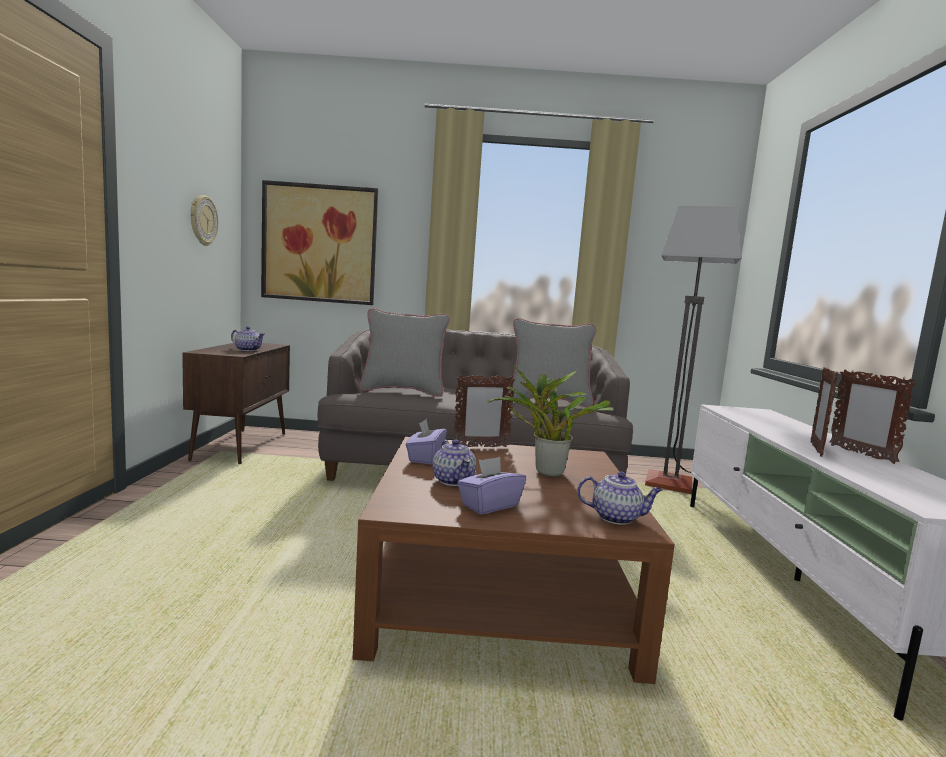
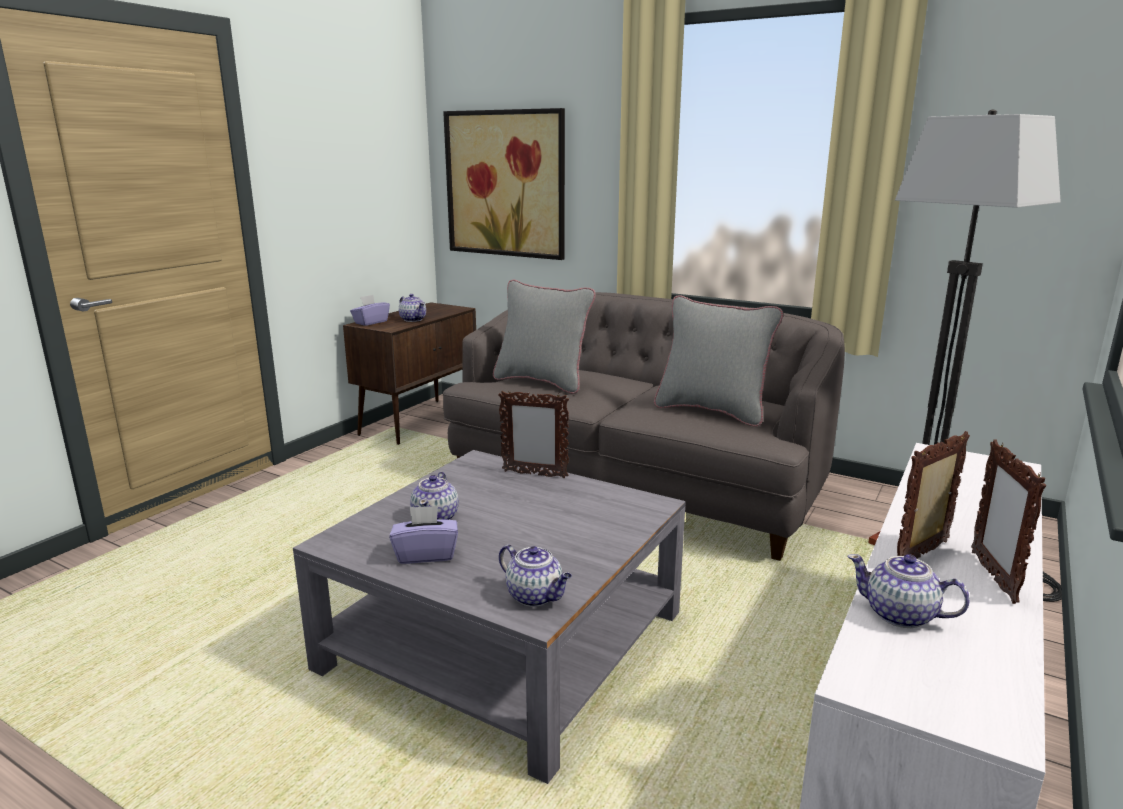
camera: 30 degrees right, 10 degrees up
wall clock [191,195,219,246] -> none
brown coffee table [353,437,675,684] -> grey coffee table [293,450,686,784]
purple tissue box [406,419,447,464] -> purple tissue box moved to [350,295,390,326]
potted plant [488,364,614,477] -> none
none -> teapot [847,554,970,628]

